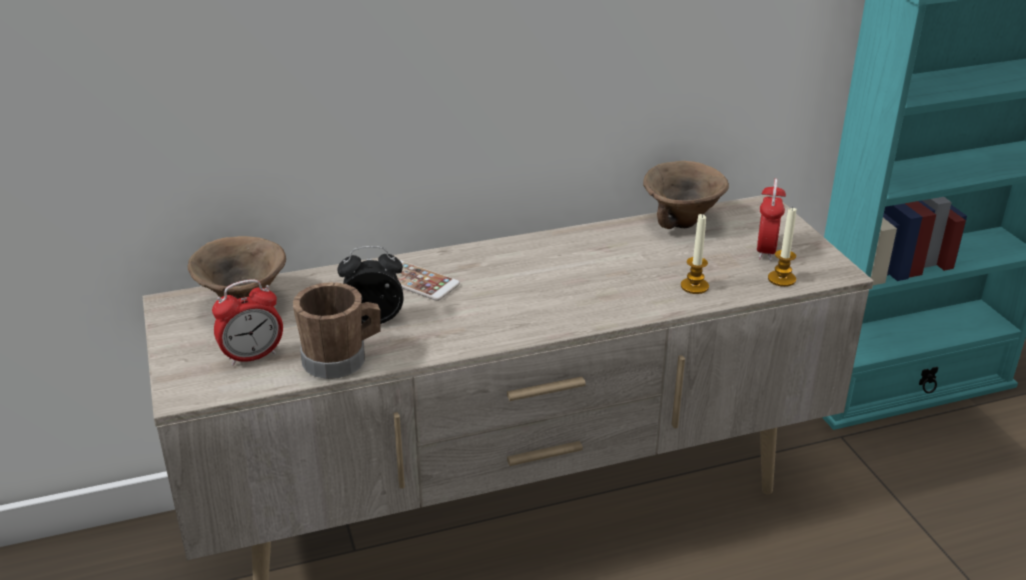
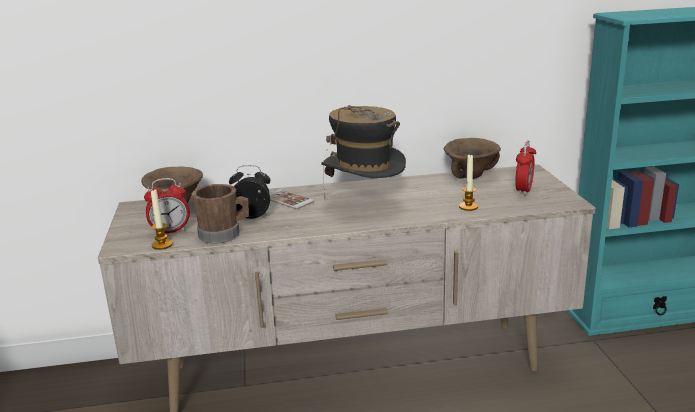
camera: 10 degrees right, 10 degrees down
candle [768,207,797,287] -> candle moved to [151,188,173,250]
none -> hat [321,105,406,201]

